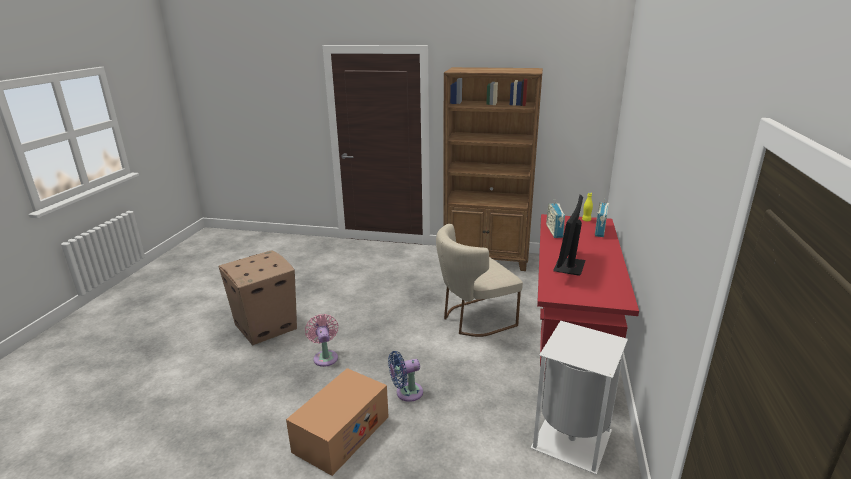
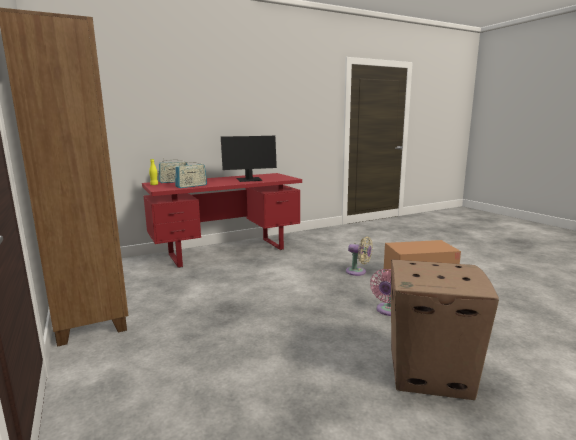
camera: 130 degrees left, 10 degrees down
blue fan [388,351,423,402] -> beige fan [346,237,373,276]
beige chair [436,224,523,337] -> none
white trash can [531,321,628,475] -> none

